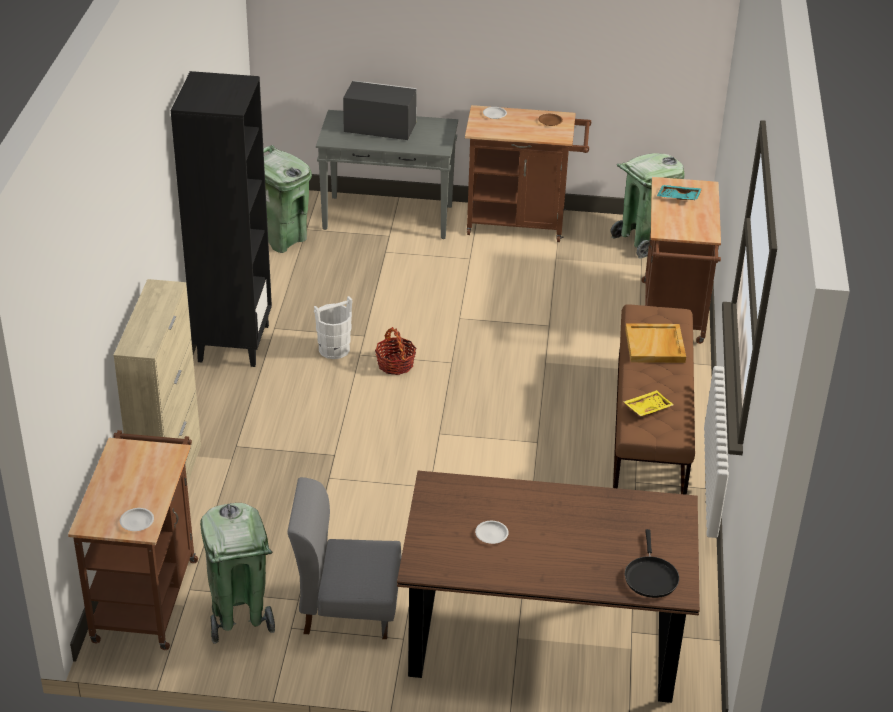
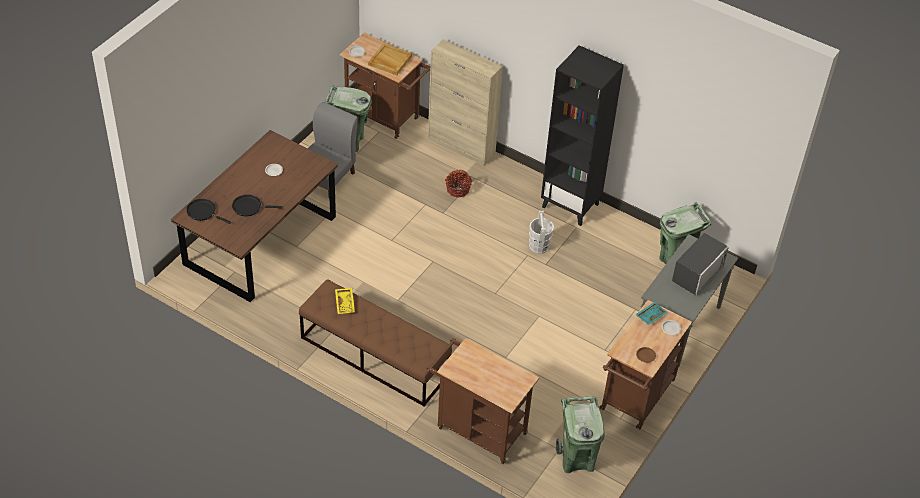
camera: 115 degrees right, 10 degrees up
basket [375,327,417,375] -> basket moved to [445,170,472,198]
beige tray [625,323,686,363] -> beige tray moved to [368,43,412,75]
turquoise tray [657,185,702,200] -> turquoise tray moved to [635,302,668,325]
none -> black frying pan [232,195,283,216]

